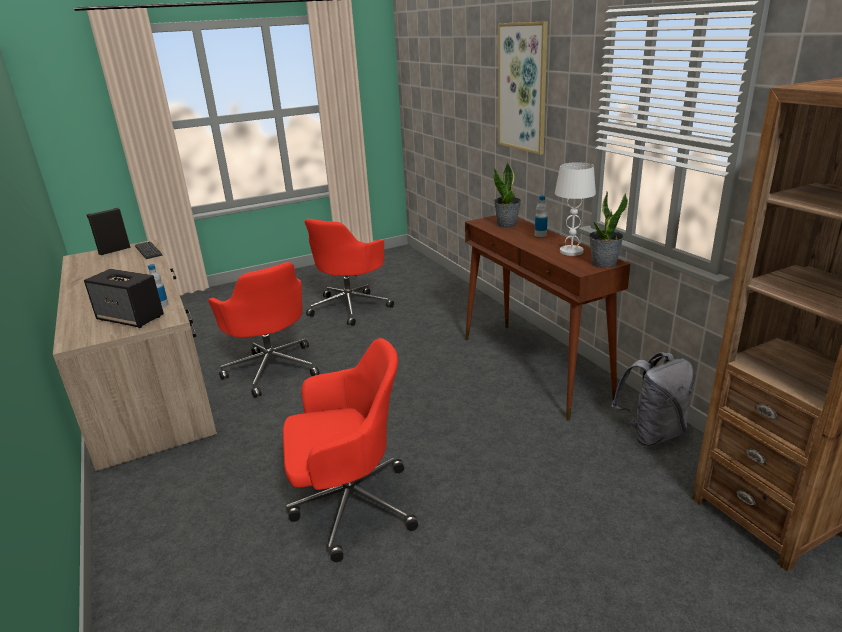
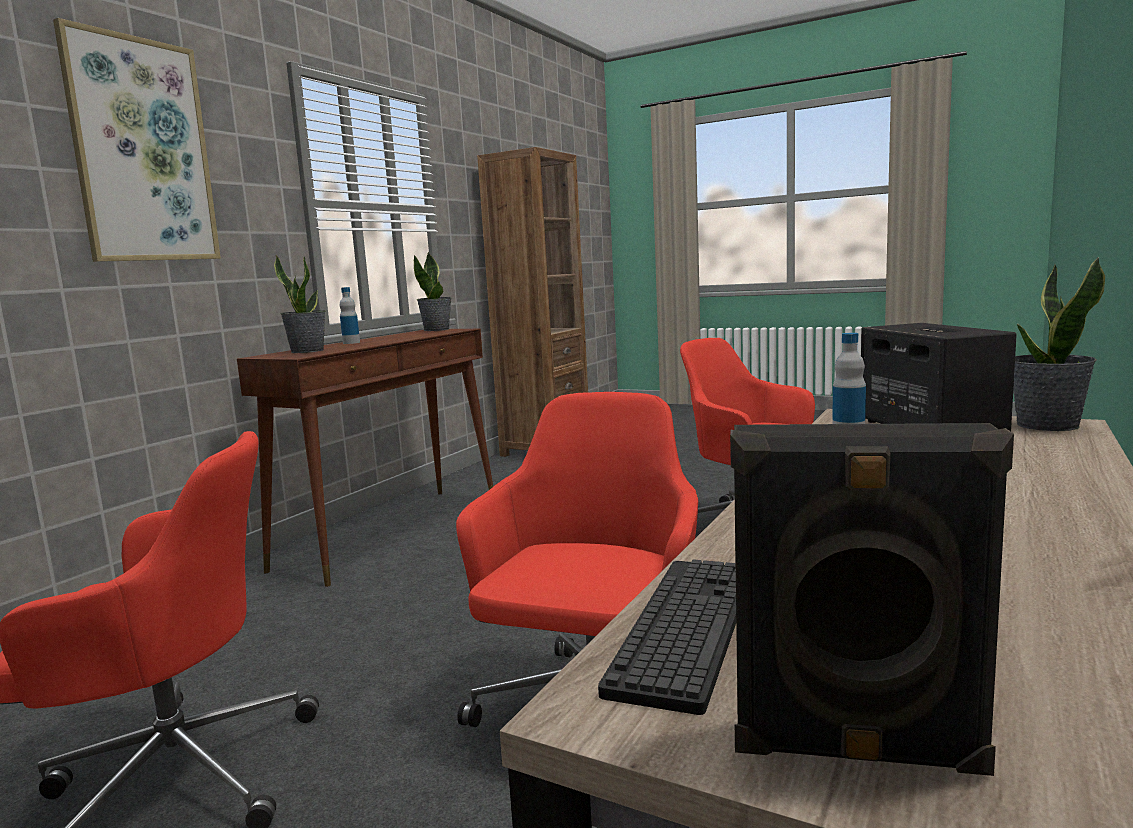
camera: 125 degrees left, 15 degrees down
white table lamp [555,162,596,256] -> none
grey backpack [611,352,694,446] -> none
none -> potted plant [1013,257,1105,431]

